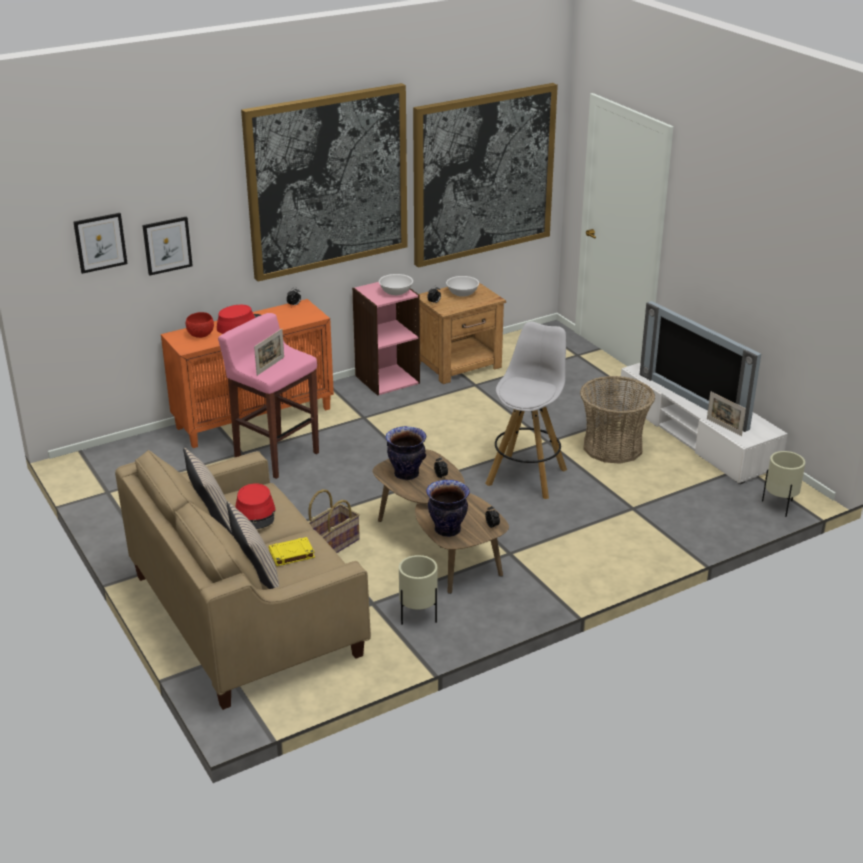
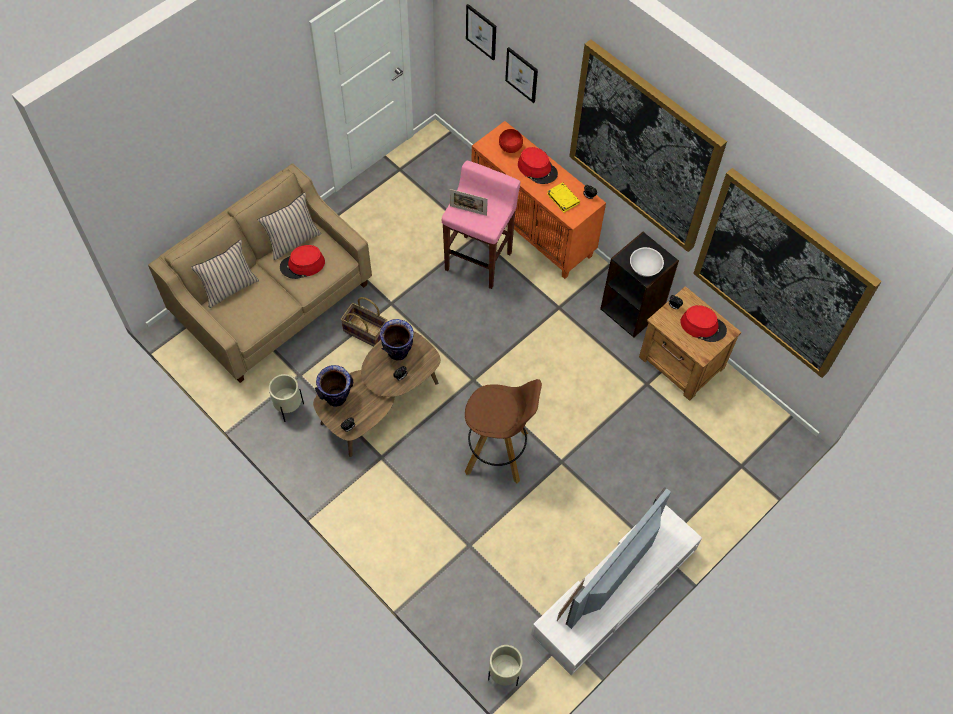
camera: 75 degrees right, 30 degrees up
yellow book [269,537,315,566] -> yellow book moved to [547,182,580,213]
pink bookcase [352,282,420,396] -> black bookcase [600,232,679,338]
white bowl [446,276,479,297] -> red hat [680,305,727,342]
white stool [485,322,567,499] -> brown stool [465,379,542,483]
basket [580,376,655,464] -> none

